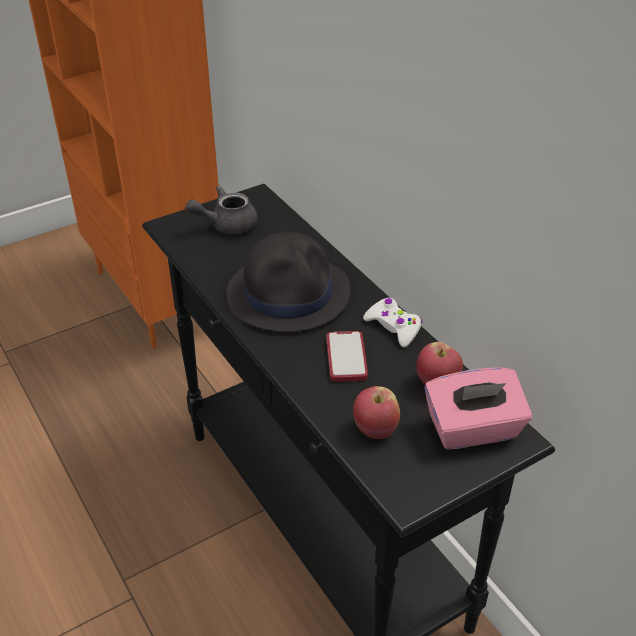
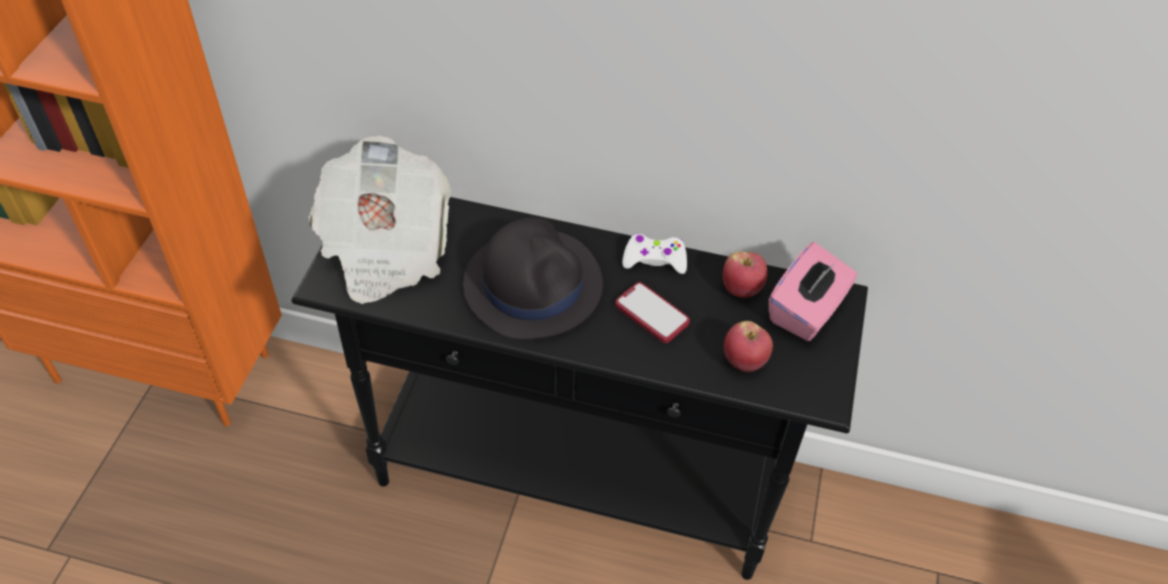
camera: 45 degrees left, 10 degrees up
grey teapot [185,185,258,234] -> newspaper [309,136,451,304]

